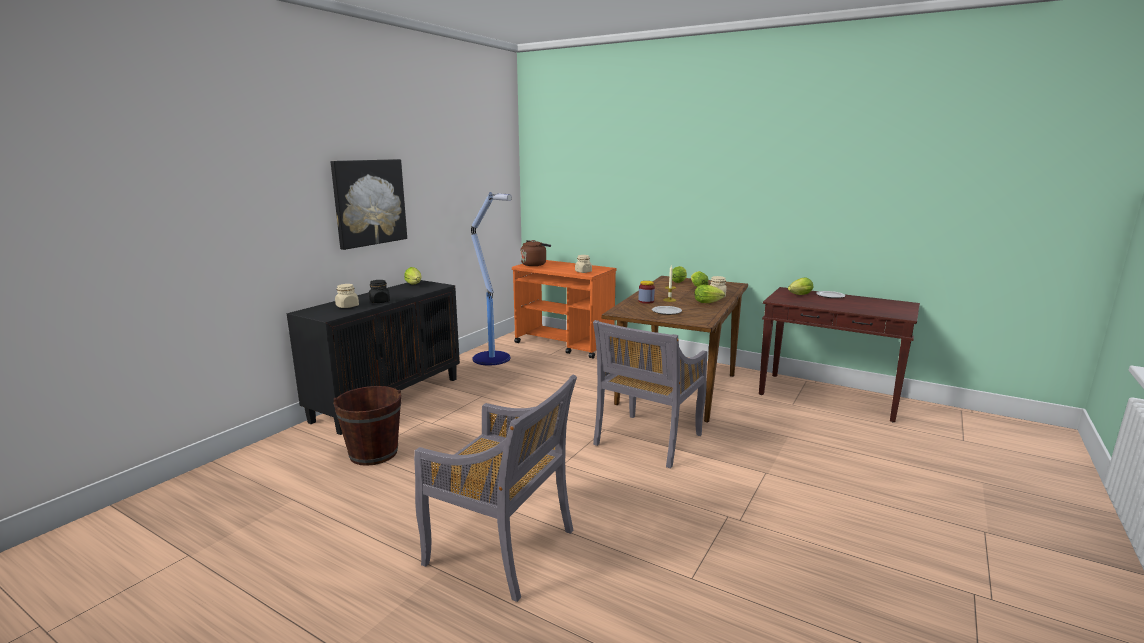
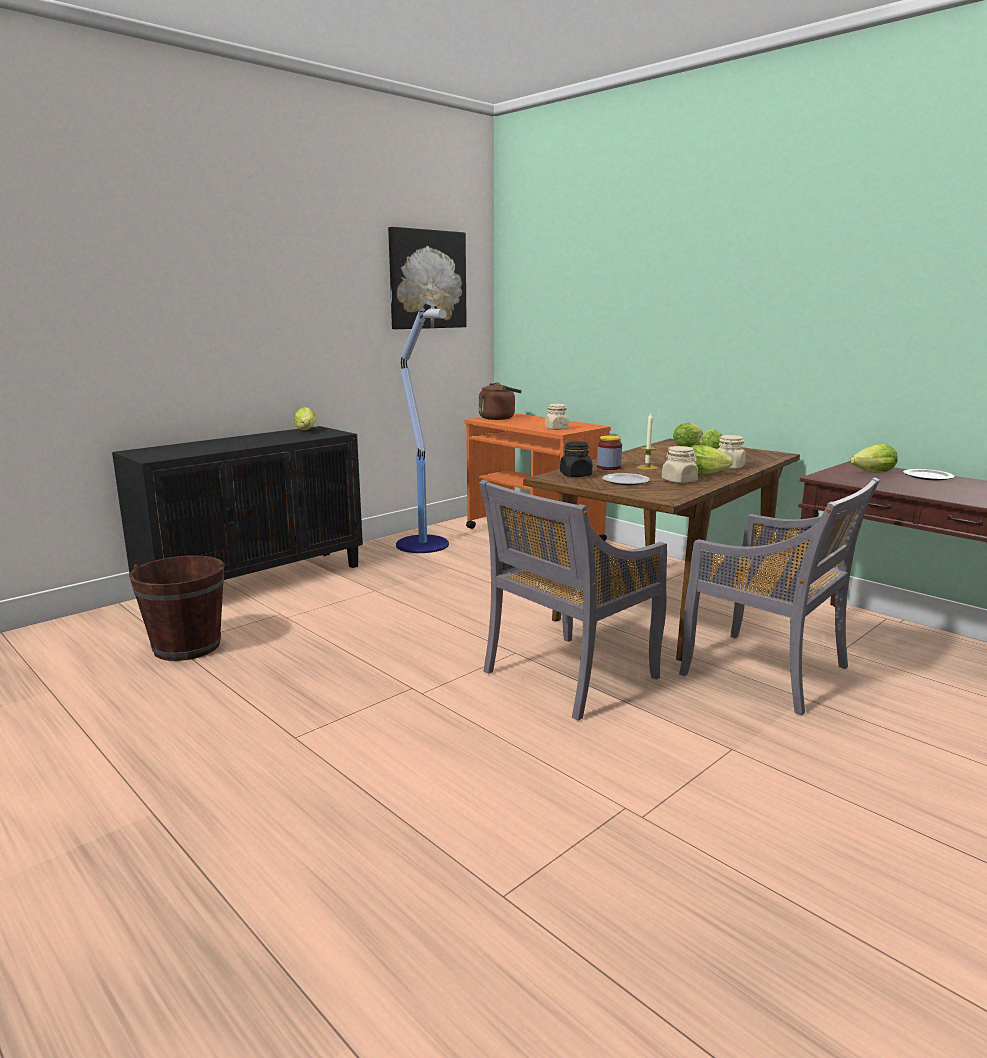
camera: 15 degrees right, 0 degrees up
picture [331,159,407,250] -> picture moved to [388,227,467,329]
beige jar [335,284,359,308] -> beige jar moved to [662,446,698,483]
black jar [369,280,390,303] -> black jar moved to [560,441,592,477]
grey chair [414,375,577,602] -> grey chair moved to [679,477,880,715]

